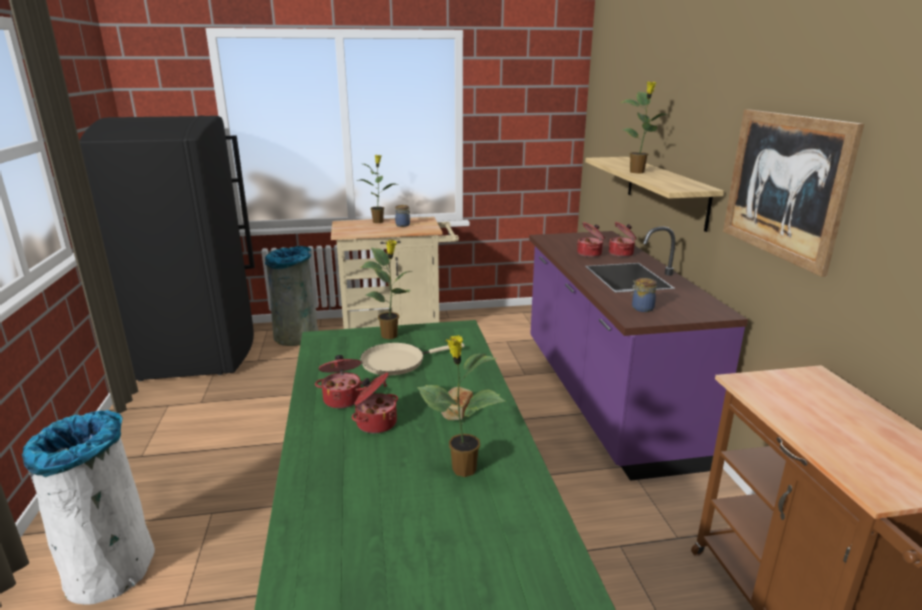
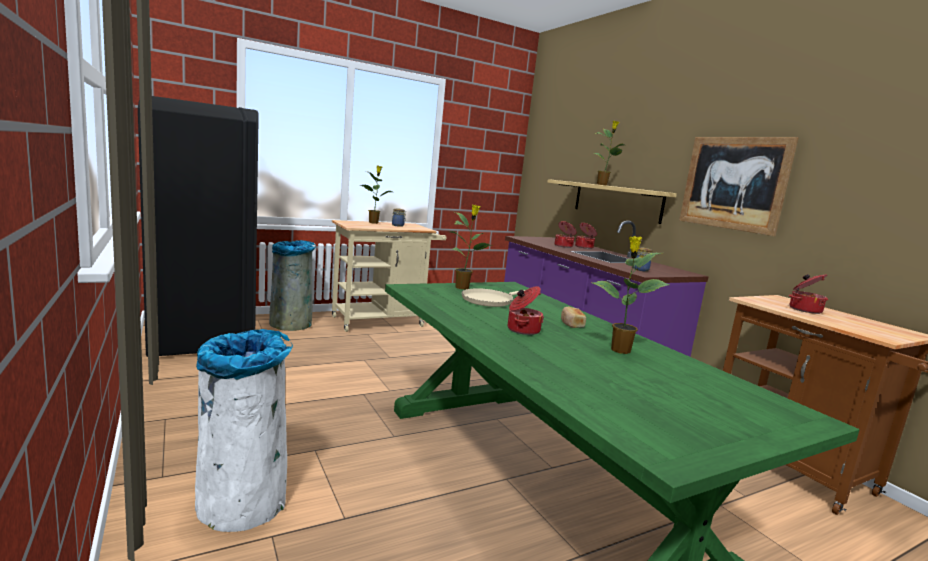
camera: 20 degrees left, 10 degrees down
cooking pot [315,355,366,408] -> cooking pot moved to [789,274,828,314]

